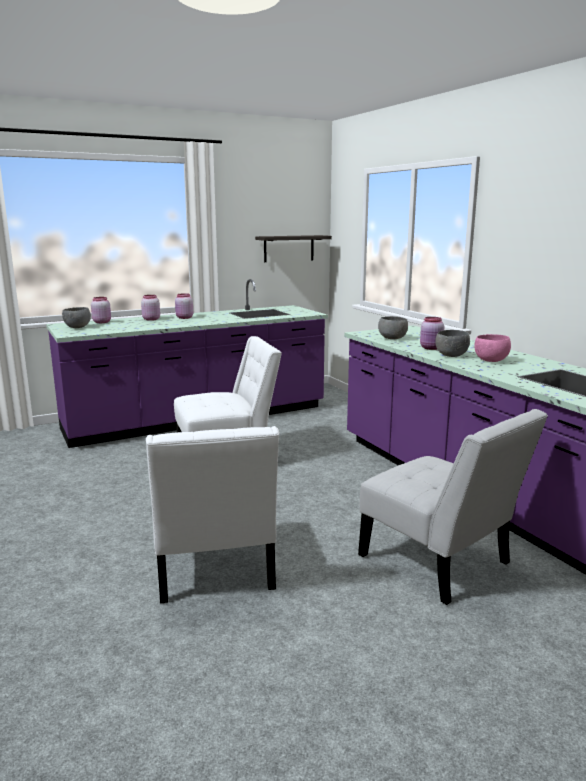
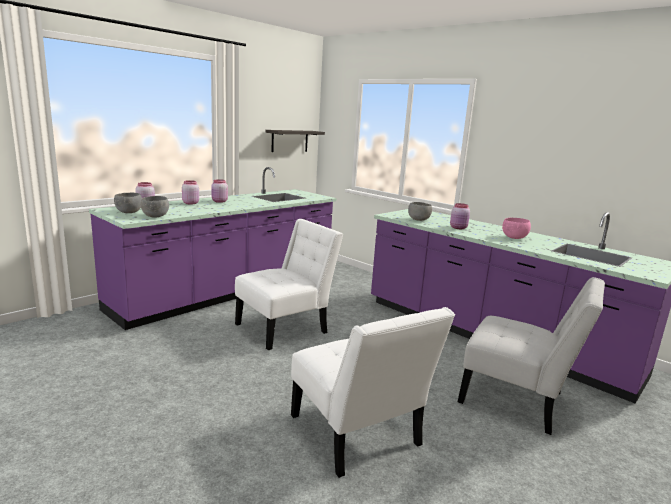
camera: 20 degrees left, 0 degrees up
grey bowl [436,330,470,357] -> grey bowl moved to [141,196,169,217]

